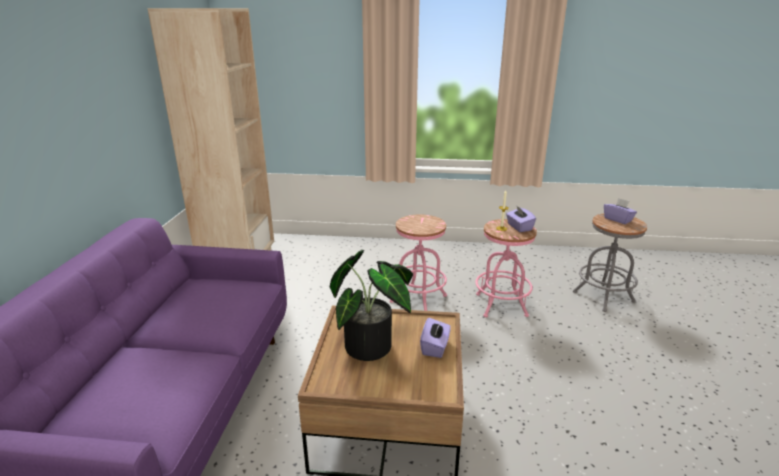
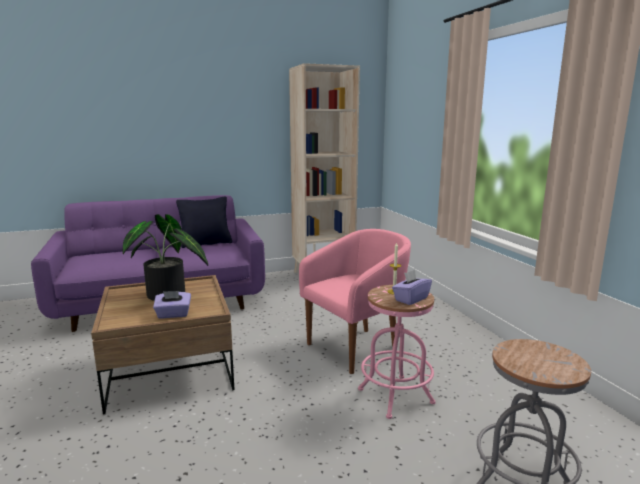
camera: 65 degrees right, 10 degrees down
pink stool [390,215,447,311] -> pink armchair [299,229,411,374]
purple tissue box [604,198,637,224] -> none
none -> black pillow [176,197,232,248]

